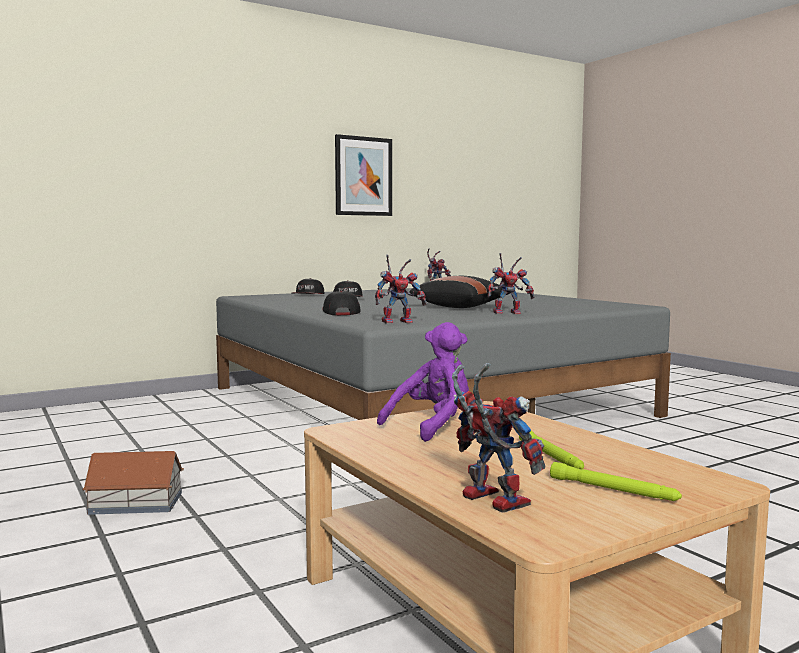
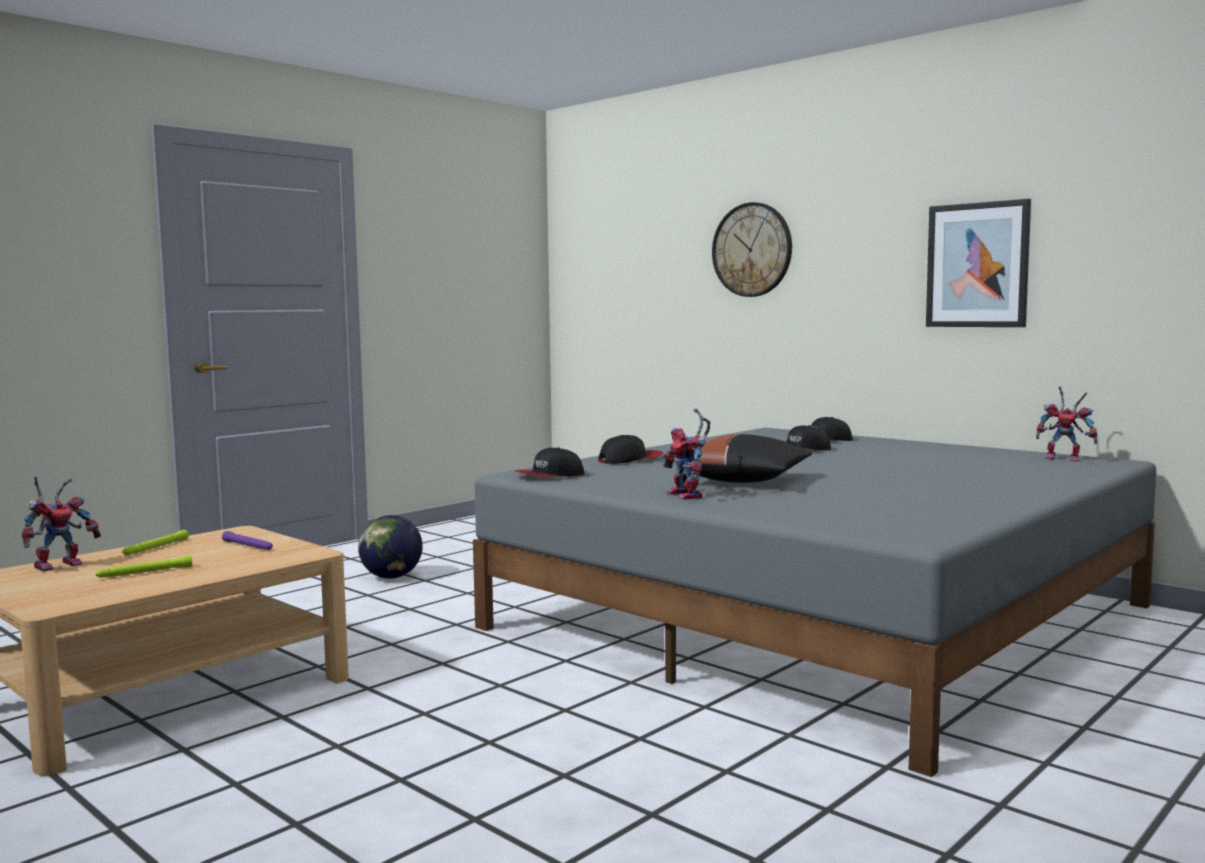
camera: 75 degrees right, 0 degrees up
toy house [83,451,184,515] -> globe [358,515,423,579]
toy robot [375,255,427,324] -> cap [514,447,585,477]
purple plush toy [377,322,469,442] -> purple flashlight [222,531,273,550]
green flashlight [550,462,682,501] -> green flashlight moved to [122,530,189,555]
none -> wall clock [712,202,792,297]

